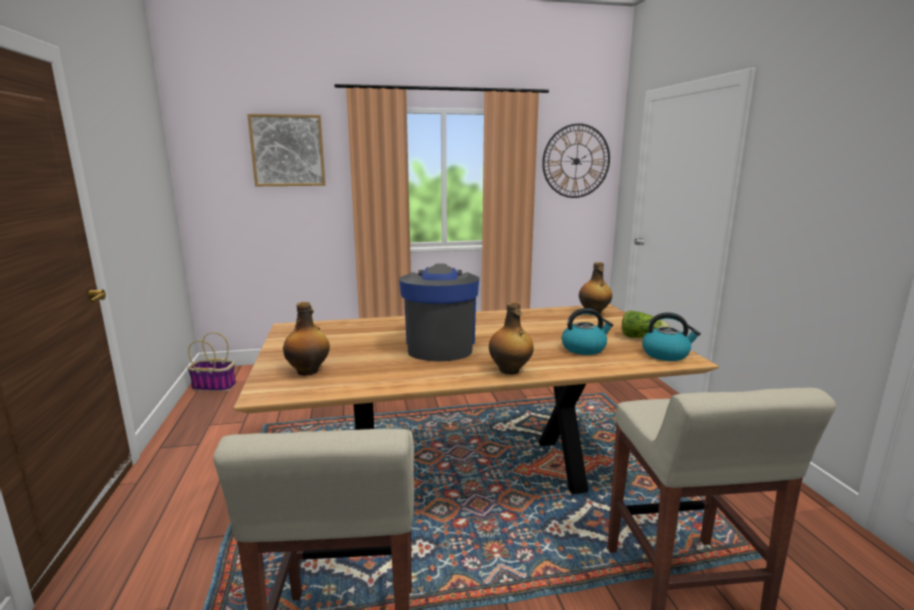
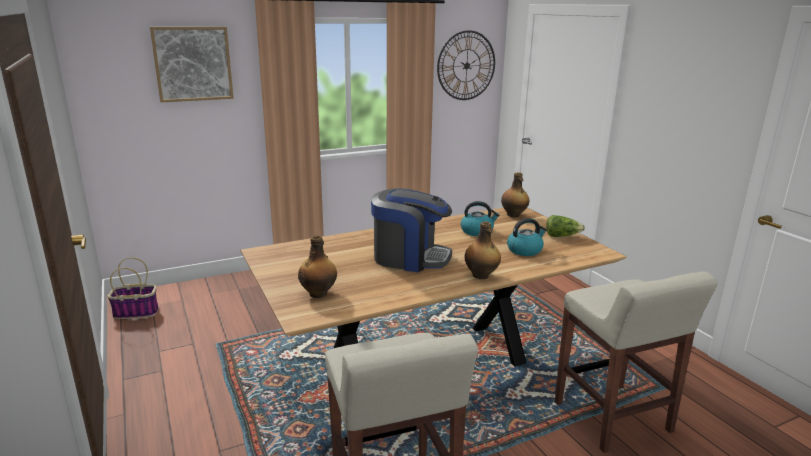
camera: 15 degrees left, 5 degrees up
coffee machine [399,264,479,361] -> coffee machine turned 120 degrees clockwise [371,188,452,272]
kettle [642,312,701,361] -> kettle moved to [461,201,500,236]

